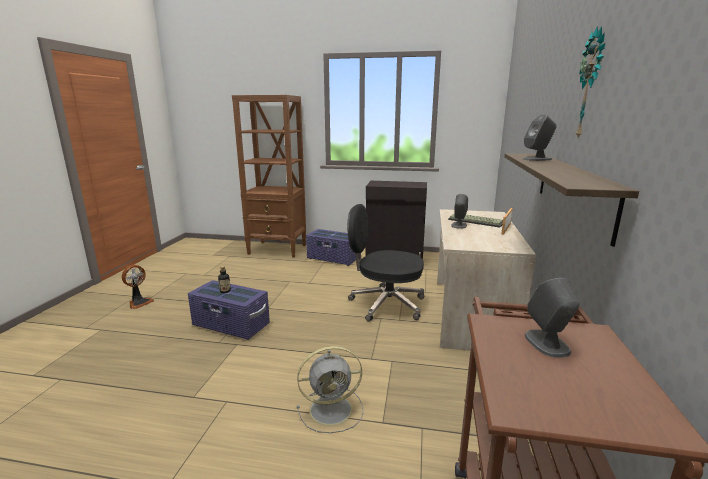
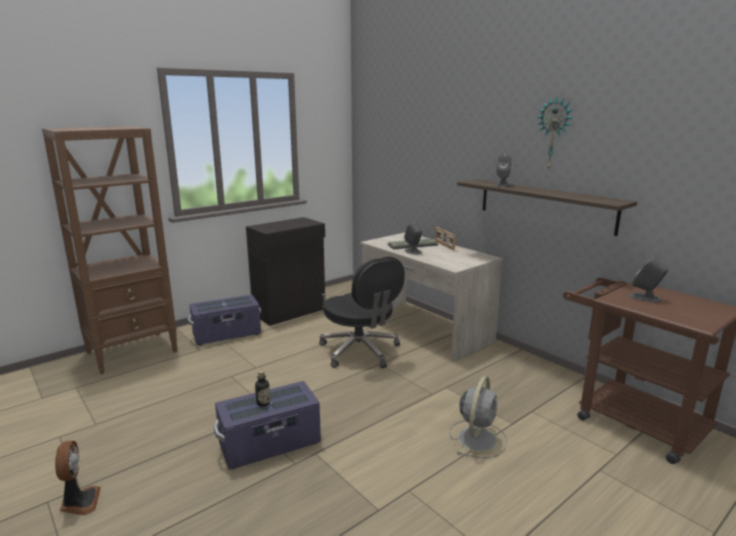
camera: 50 degrees left, 0 degrees up
black office chair [347,204,424,322] -> black office chair turned 90 degrees counterclockwise [319,257,405,369]

